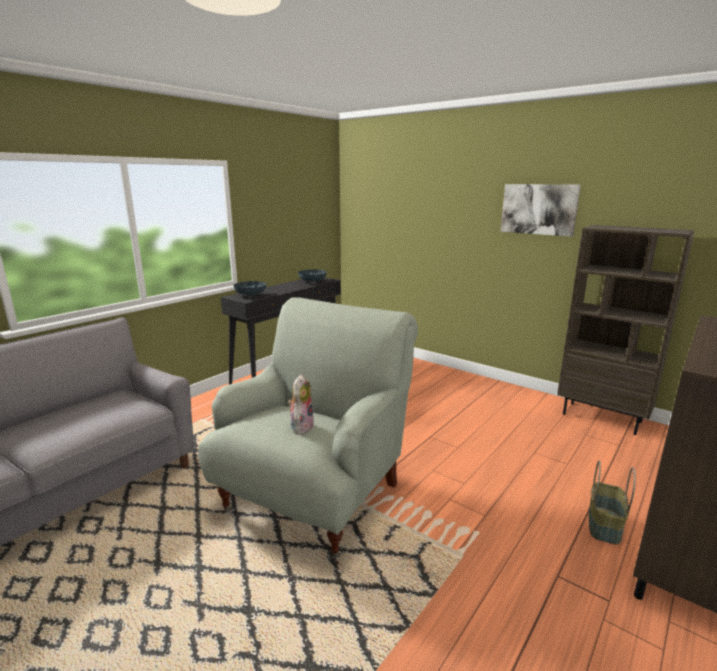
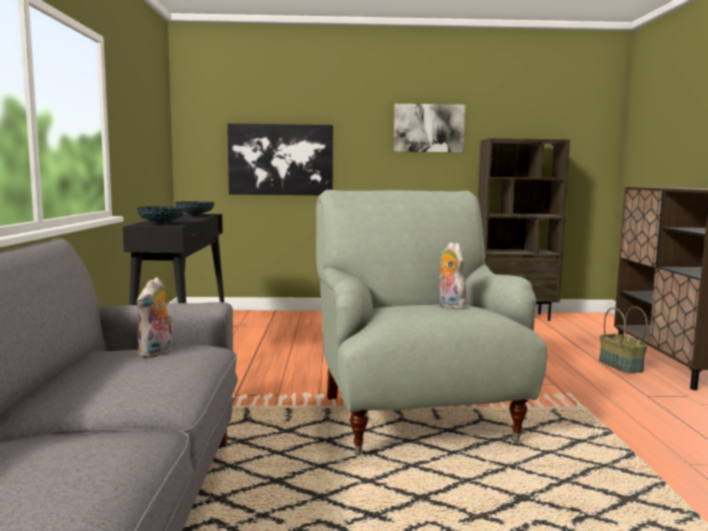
camera: 40 degrees left, 10 degrees down
none -> plush toy [137,277,173,358]
none -> picture [227,123,333,195]

